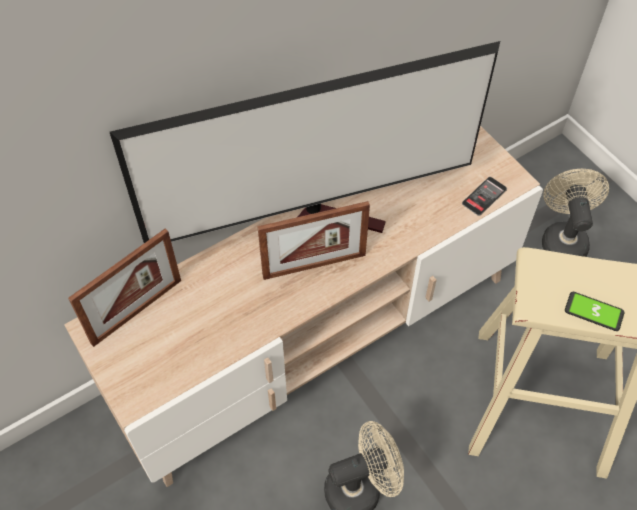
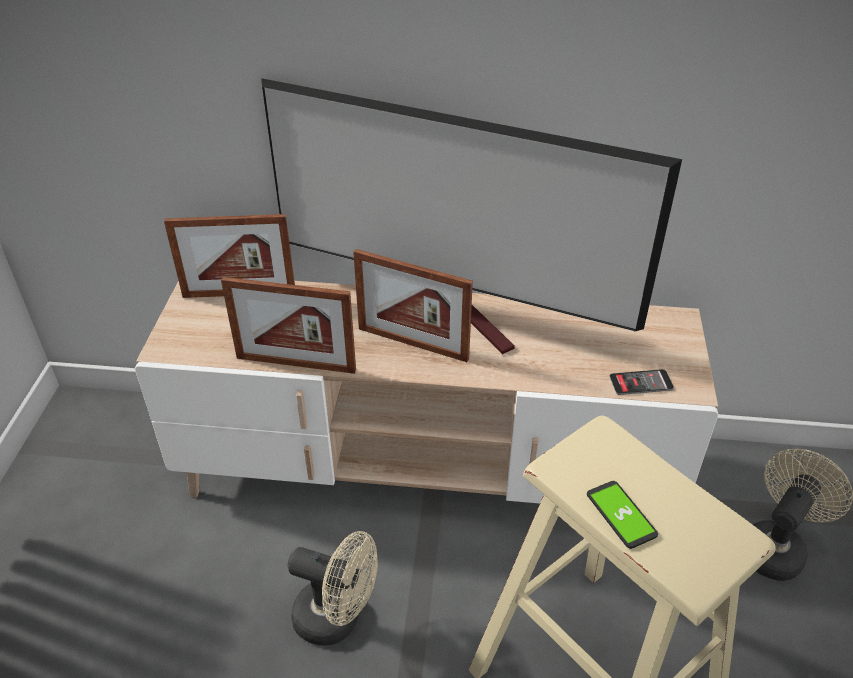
camera: 40 degrees right, 15 degrees down
none -> picture frame [221,277,356,374]

